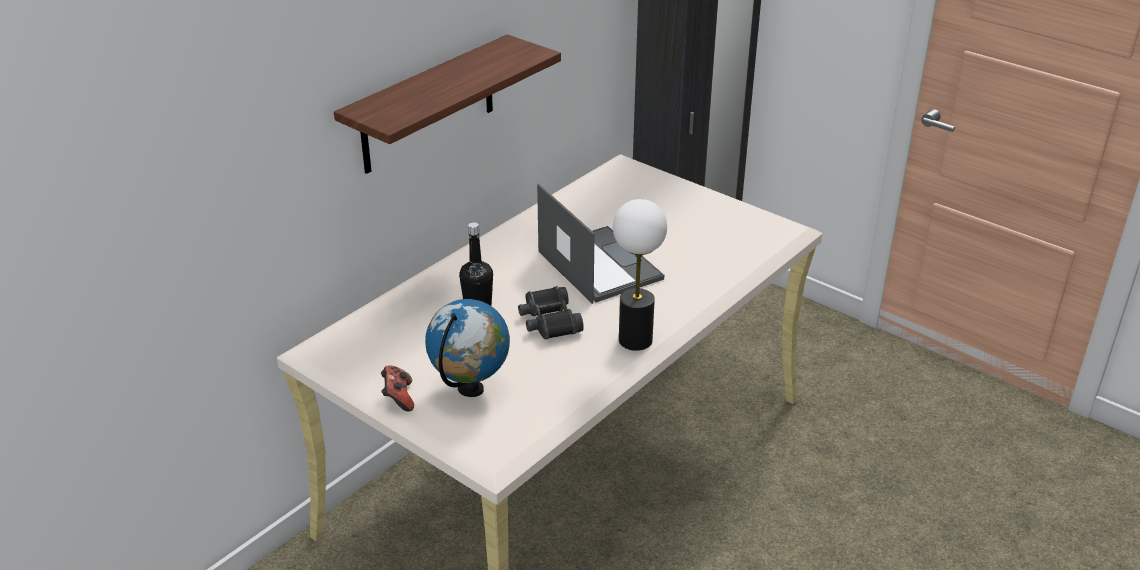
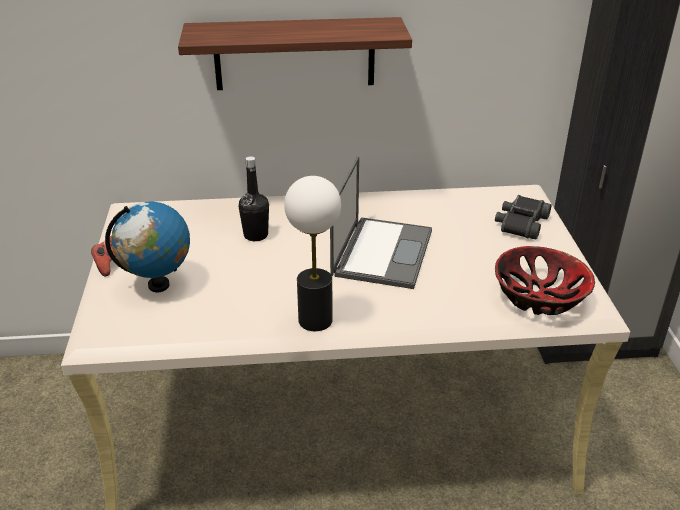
camera: 45 degrees right, 0 degrees up
black binoculars [518,286,584,340] -> black binoculars moved to [495,195,551,240]
none -> bowl [495,246,595,315]

